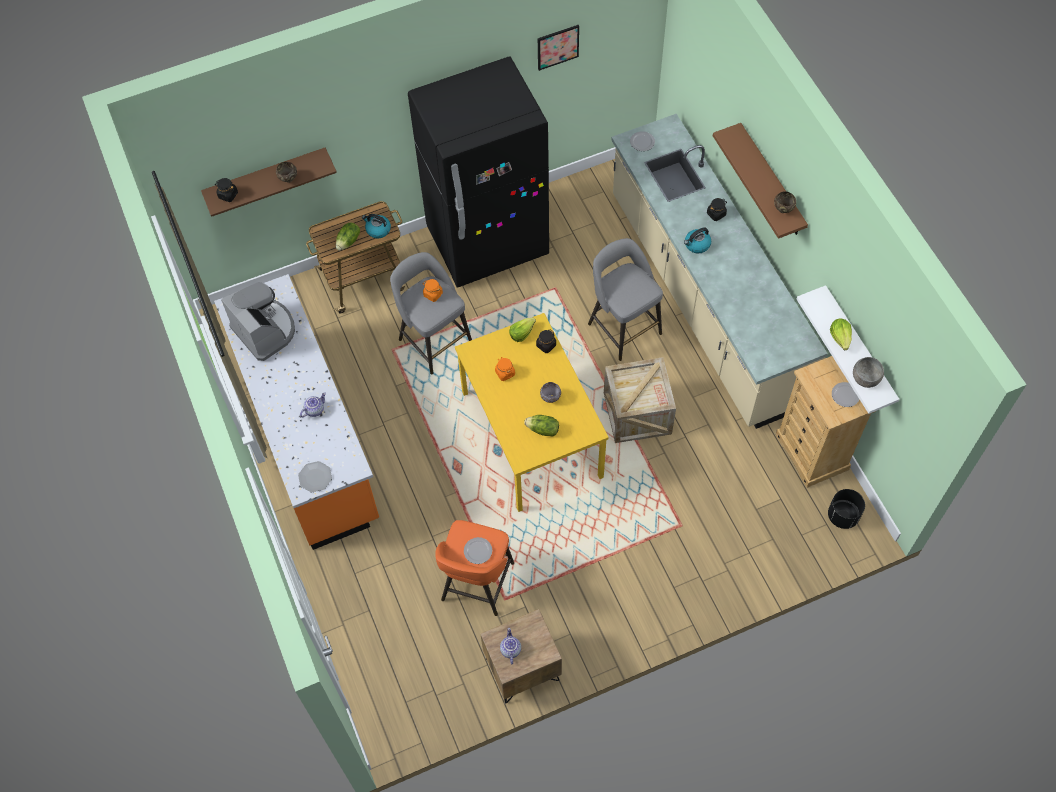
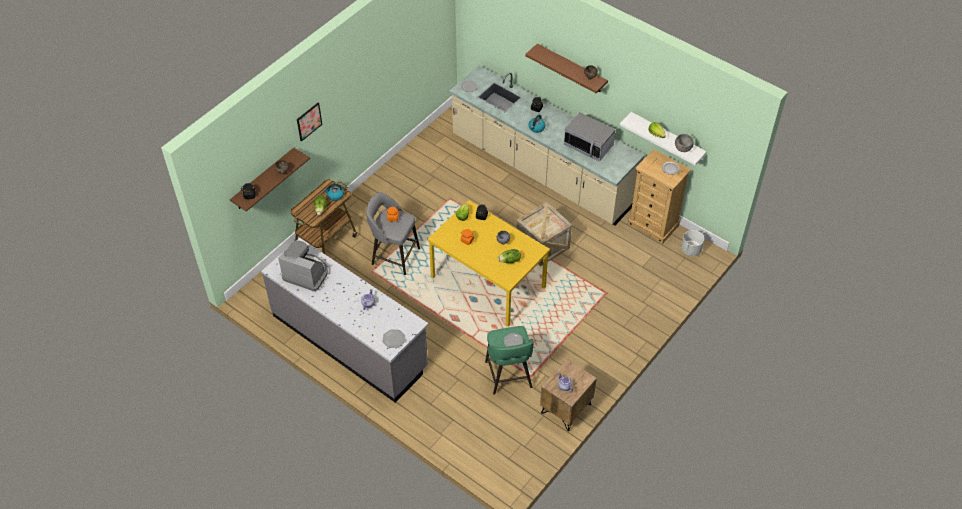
camera: 30 degrees left, 10 degrees down
orange counter [214,274,379,550] -> grey counter [261,238,428,403]
black fridge [408,57,549,288] -> none
orange stool [435,520,514,616] -> green stool [485,326,534,395]
picture [538,25,579,71] -> picture moved to [297,103,322,142]
grey stool [588,238,663,361] -> none
black planter [828,489,865,529] -> white planter [681,230,704,256]
none -> microwave [564,112,616,162]

